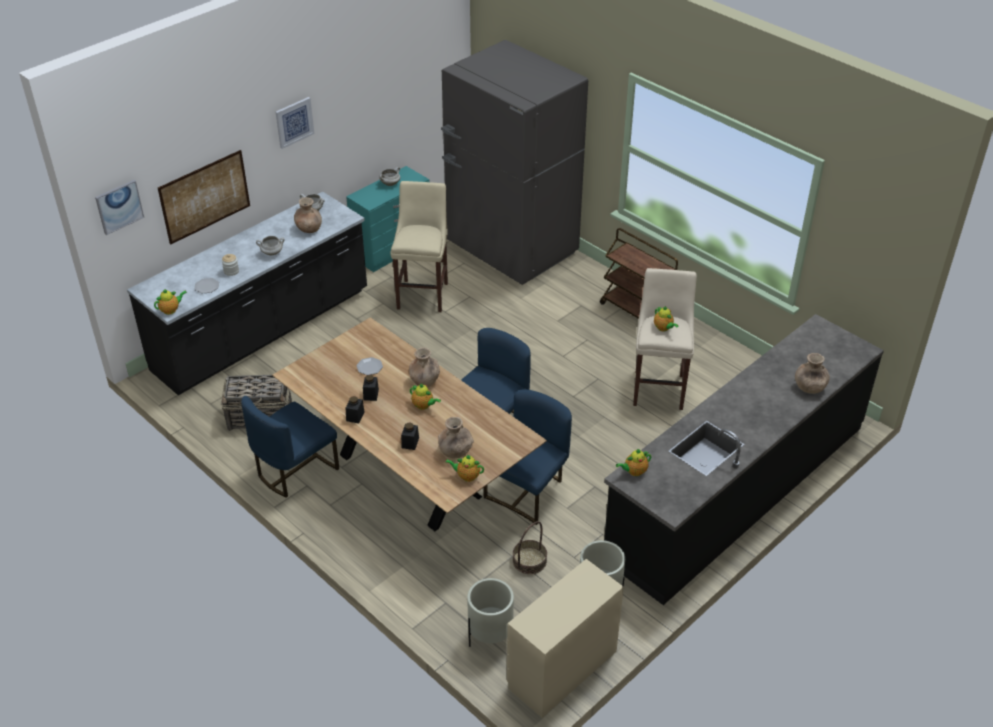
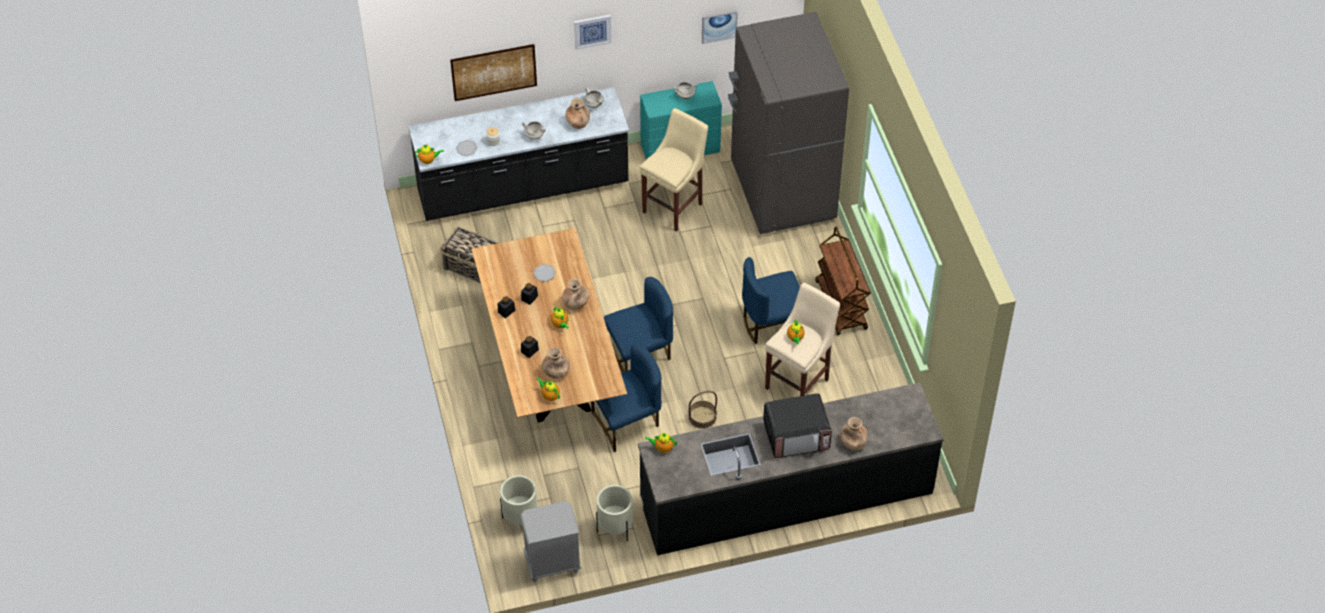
camera: 30 degrees right, 10 degrees up
picture [95,180,144,235] -> picture moved to [702,10,738,44]
blue chair [241,396,339,498] -> blue chair moved to [742,257,800,344]
beige dresser [507,559,624,718] -> grey nightstand [520,501,581,583]
basket [513,521,547,574] -> basket moved to [689,391,717,429]
none -> microwave [763,393,832,458]

